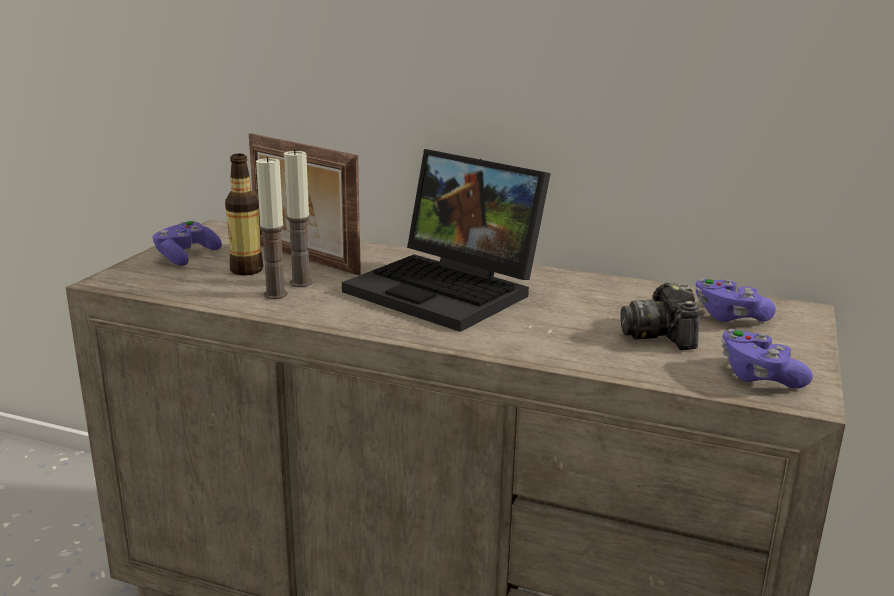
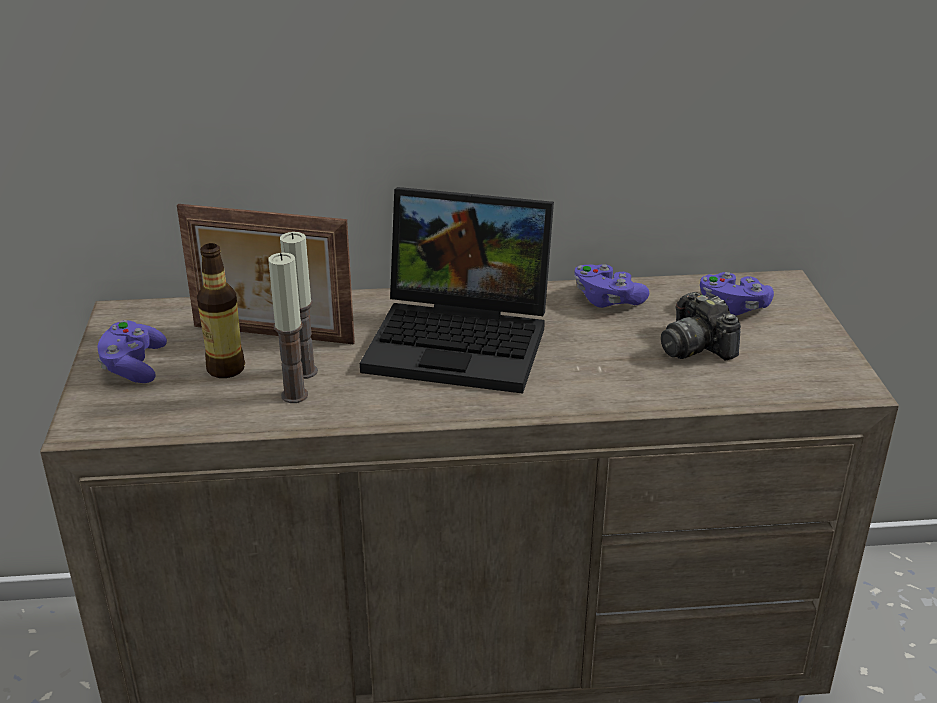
camera: 25 degrees left, 10 degrees up
purple game controller [721,329,813,388] -> purple game controller moved to [574,264,649,308]

